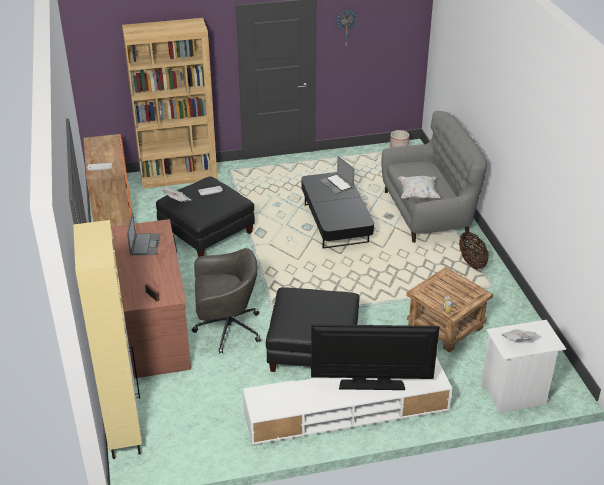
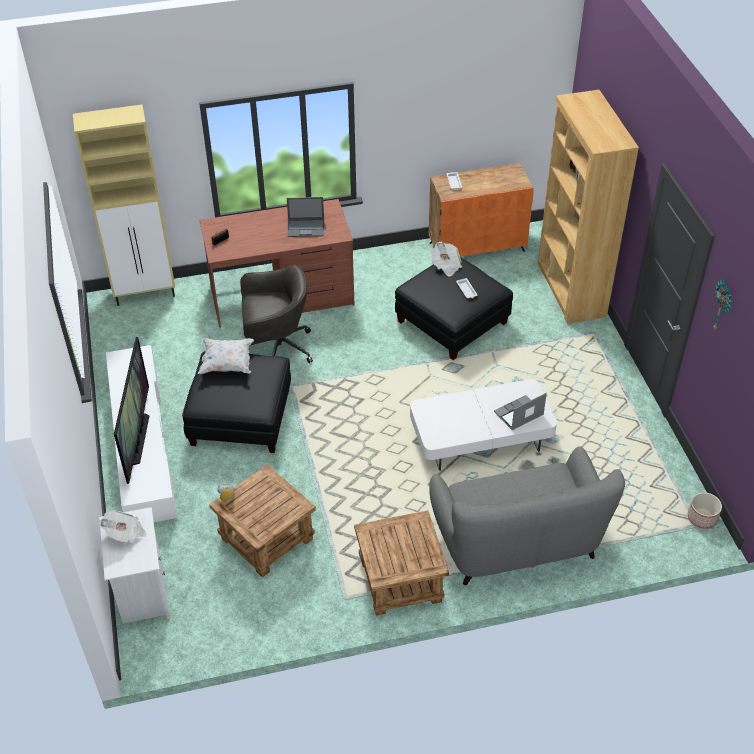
camera: 90 degrees right, 10 degrees up
grey office chair [192,248,261,353] -> grey office chair turned 90 degrees counterclockwise [240,265,313,363]
black coffee table [301,172,374,249] -> white coffee table [410,379,557,471]
white pillow [398,176,441,199] -> white pillow moved to [198,338,254,374]
basket [459,232,489,269] -> brown side table [354,510,449,616]

